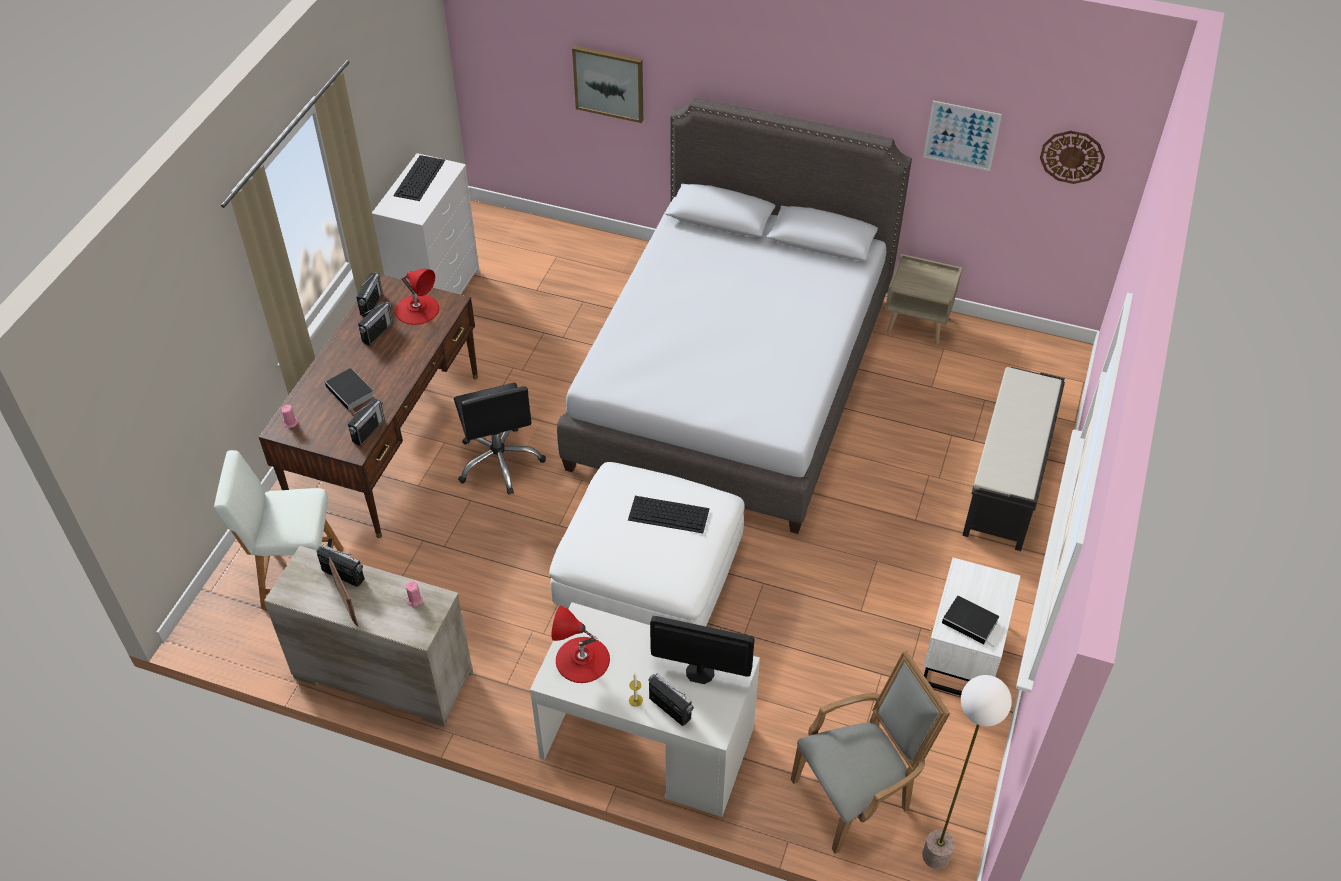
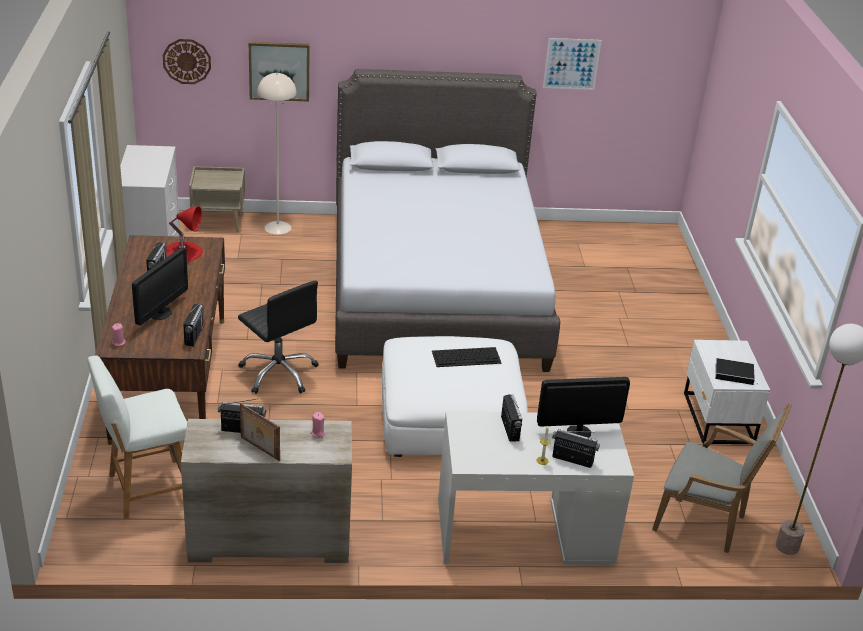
camera: 25 degrees left, 15 degrees down
book [325,368,374,413] -> monitor [132,248,188,325]
radio [356,272,383,317] -> radio moved to [501,394,522,442]
keyboard [393,155,445,201] -> none
red table lamp [552,606,610,683] -> none
grey armchair [791,651,950,854] -> grey armchair turned 75 degrees clockwise [652,403,792,553]
beige nightstand [885,254,962,345] -> beige nightstand moved to [189,166,245,233]
black bench [962,367,1065,551] -> none
wall clock [1040,130,1105,184] -> wall clock moved to [163,39,211,84]
none -> beige floor lamp [257,73,297,235]

